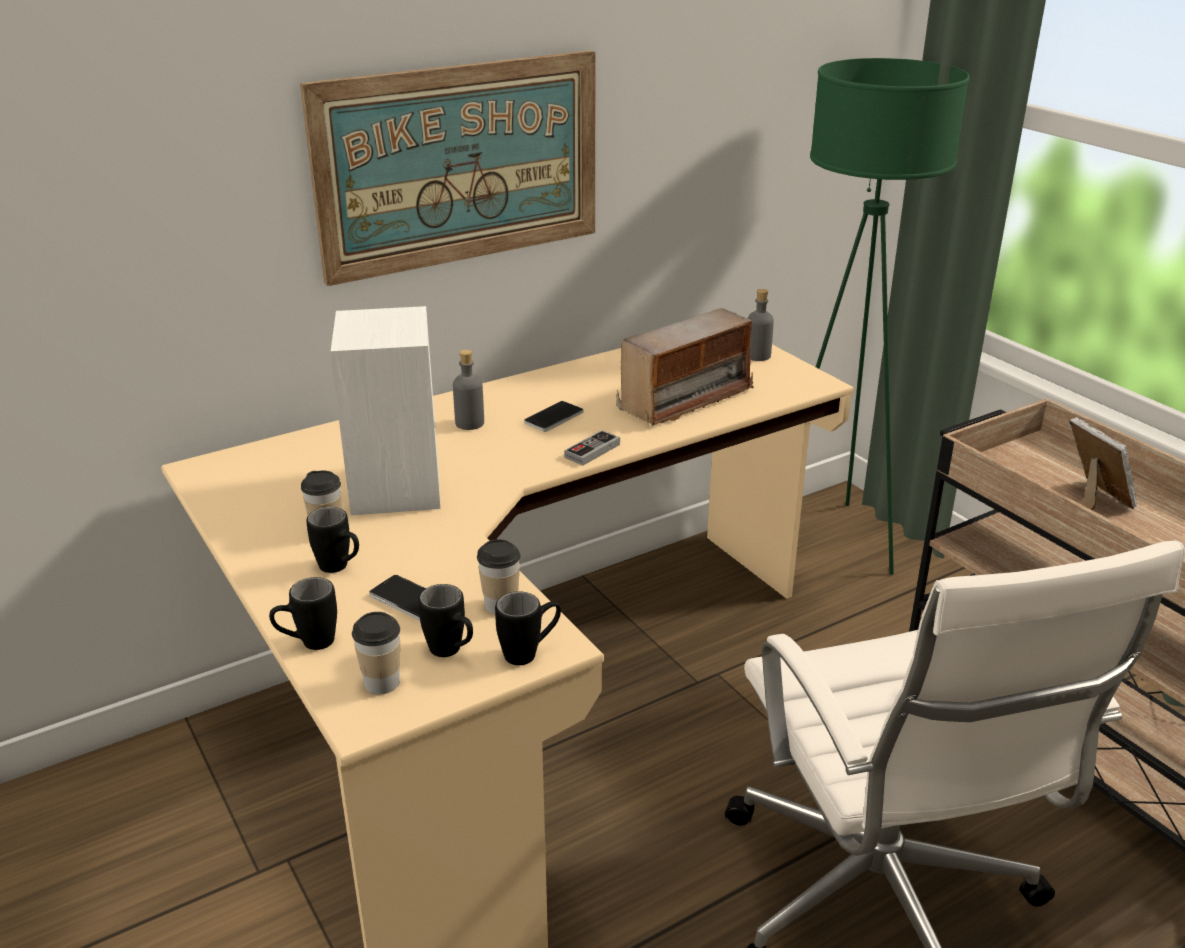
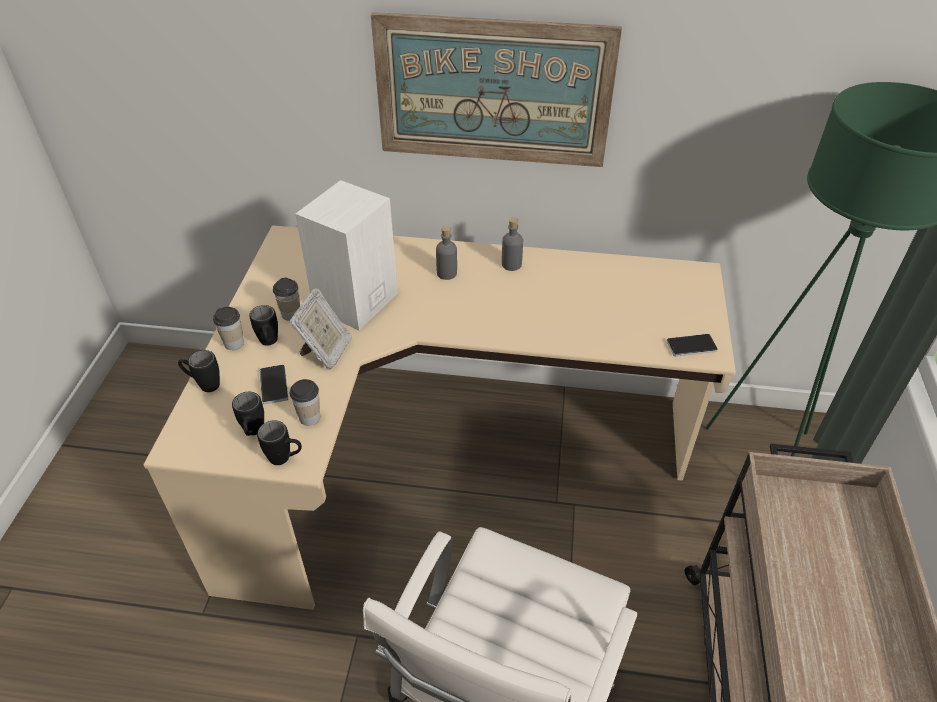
camera: 40 degrees right, 15 degrees up
cup [352,612,400,694] -> cup moved to [213,307,244,350]
phone [524,401,583,432] -> phone moved to [666,334,718,357]
game controller [564,430,620,465] -> none
radio [616,308,754,427] -> none
grey bottle [748,289,774,361] -> grey bottle moved to [502,218,523,271]
picture frame [1069,417,1138,510] -> picture frame moved to [289,288,352,370]

